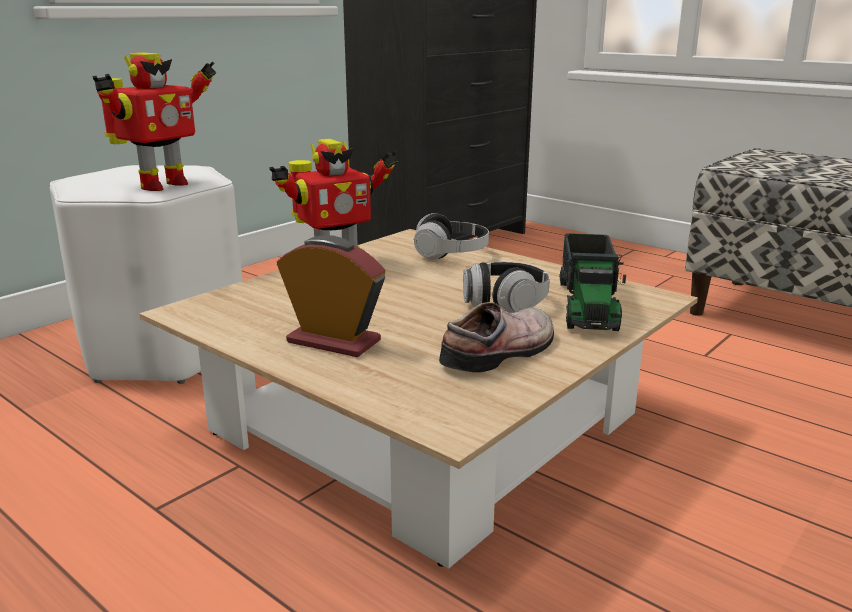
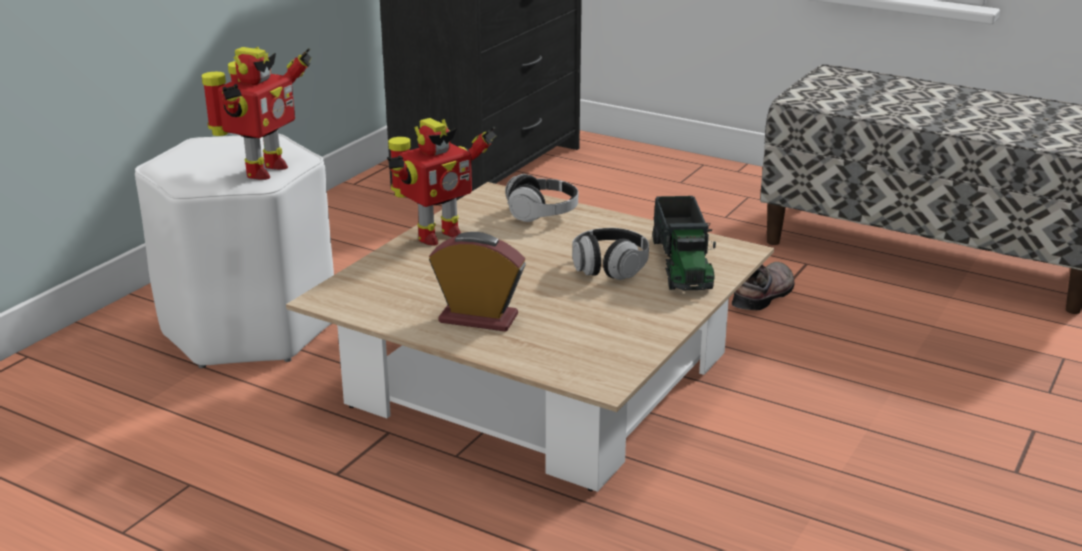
camera: 10 degrees left, 5 degrees up
shoe [439,302,554,373] -> shoe moved to [732,262,794,310]

